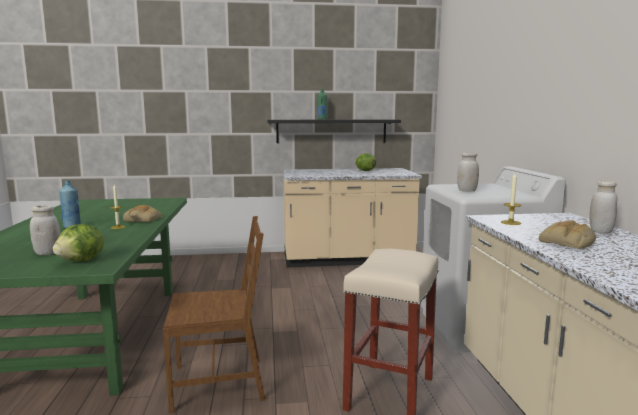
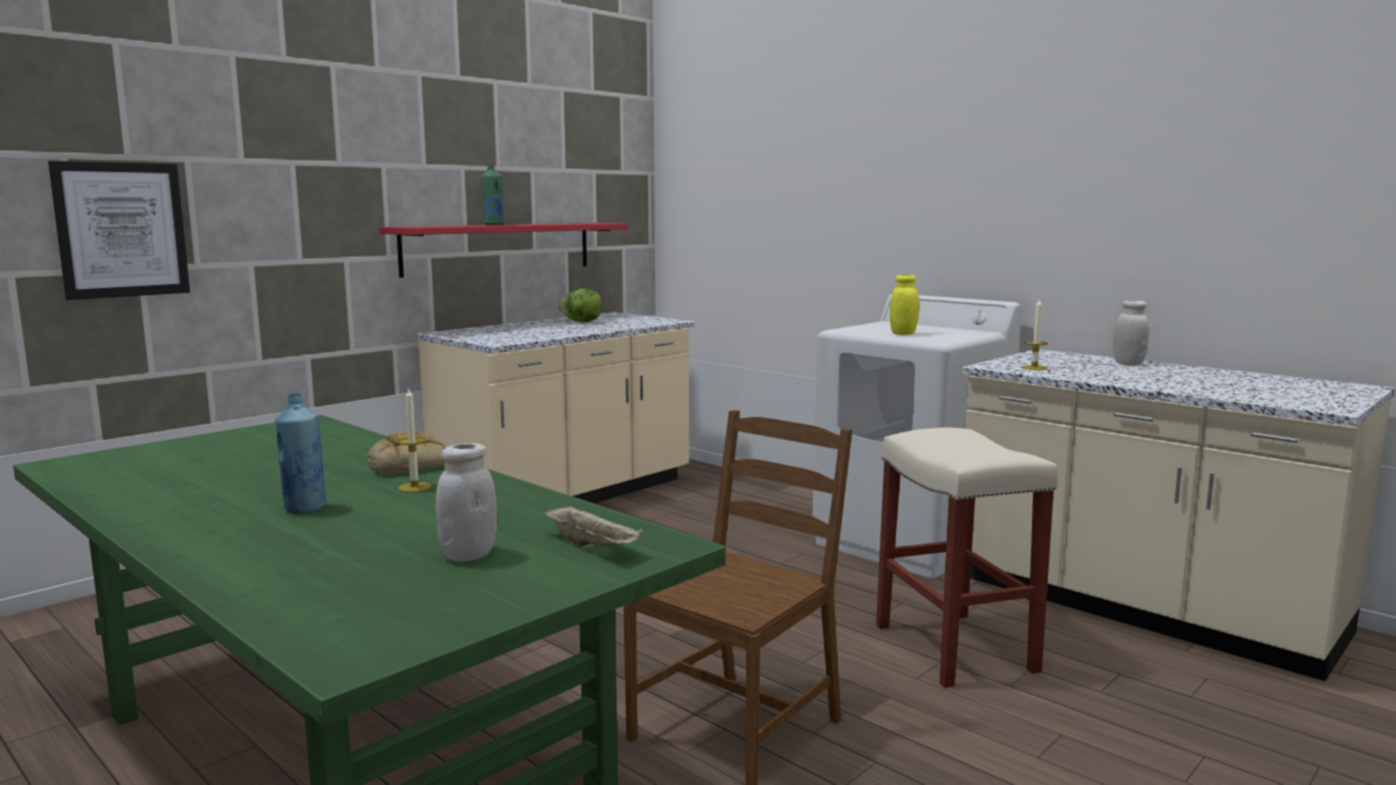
camera: 40 degrees left, 0 degrees up
lettuce [53,224,104,261] -> beige tray [542,505,644,547]
black shelf [267,120,401,143] -> red shelf [379,223,628,278]
white jar [457,152,479,192] -> yellow jar [890,274,919,335]
bread [539,220,596,249] -> none
none -> picture [48,161,190,300]

